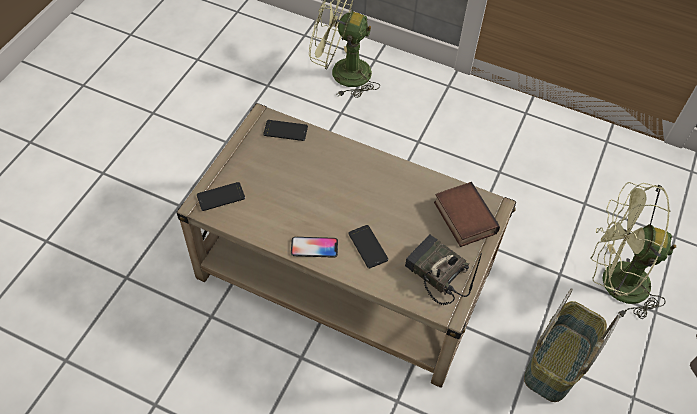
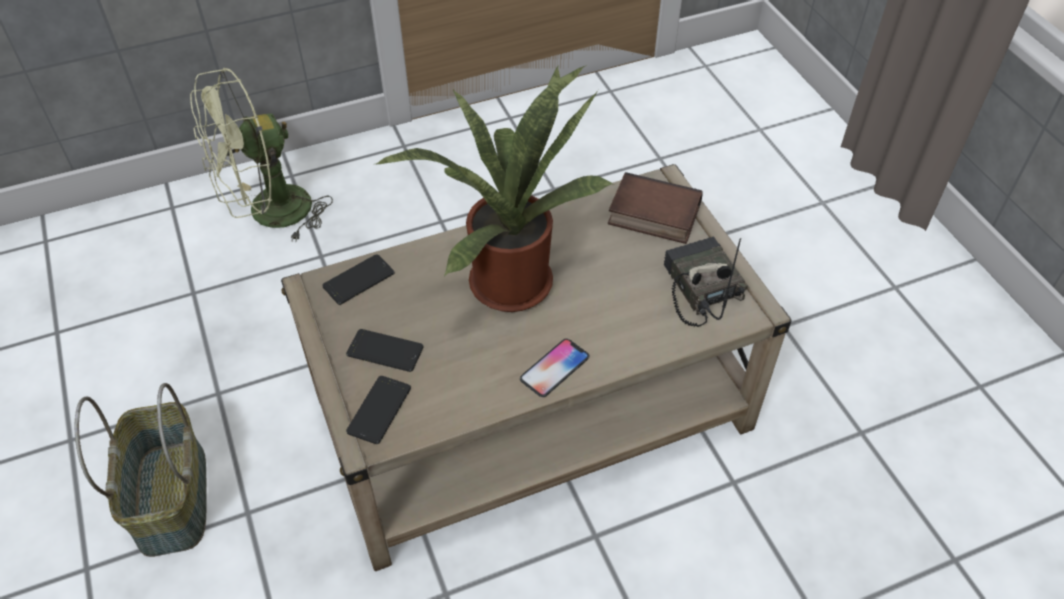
camera: 45 degrees left, 5 degrees down
phone [348,225,388,268] -> phone moved to [346,329,423,372]
radio [405,234,482,305] -> radio turned 75 degrees clockwise [664,236,748,327]
basket [524,288,620,402] -> basket moved to [74,383,207,557]
green fan [590,182,676,319] -> none
none -> potted plant [376,65,614,312]

